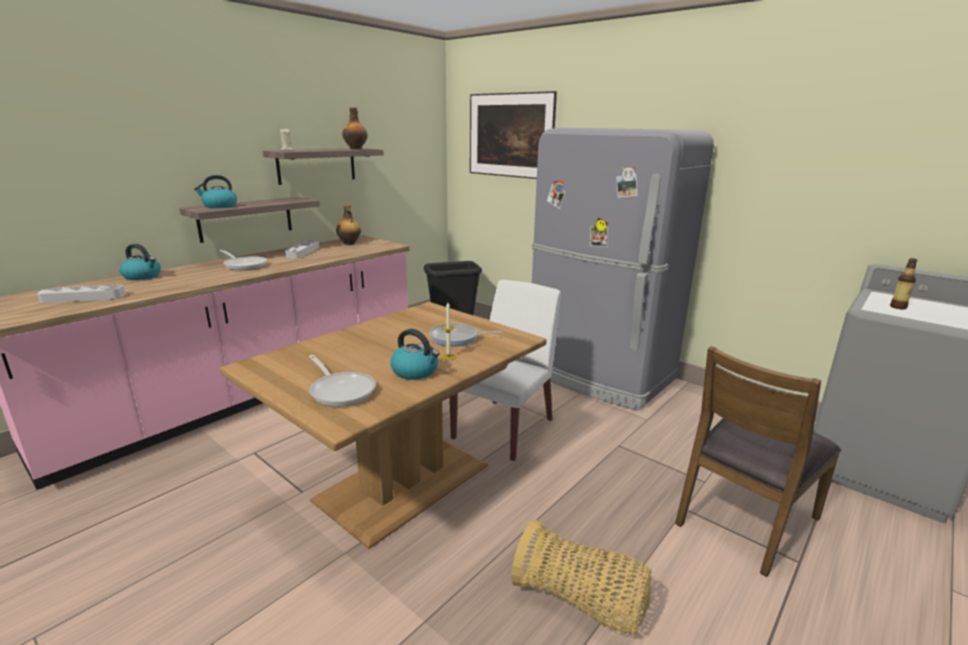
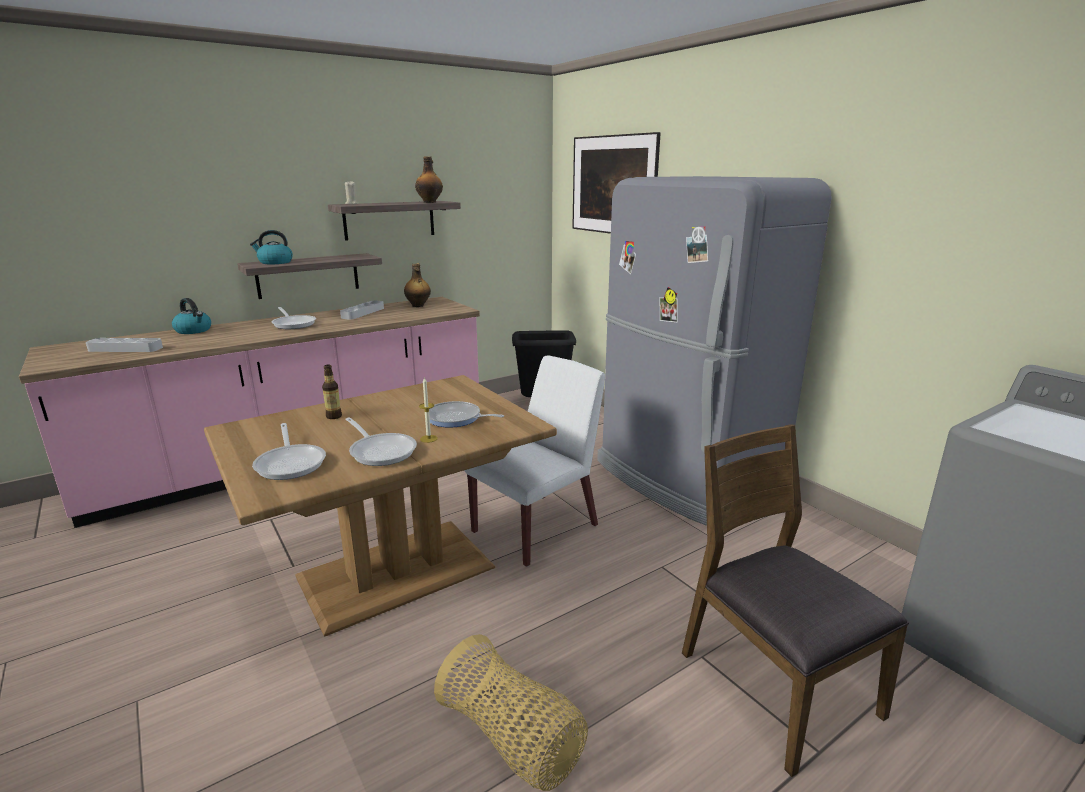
camera: 15 degrees right, 0 degrees up
kettle [390,329,439,380] -> frying pan [345,417,417,466]
brown chair [675,346,841,577] -> brown chair turned 90 degrees clockwise [682,424,909,777]
bottle [890,258,917,310] -> bottle moved to [322,365,342,419]

